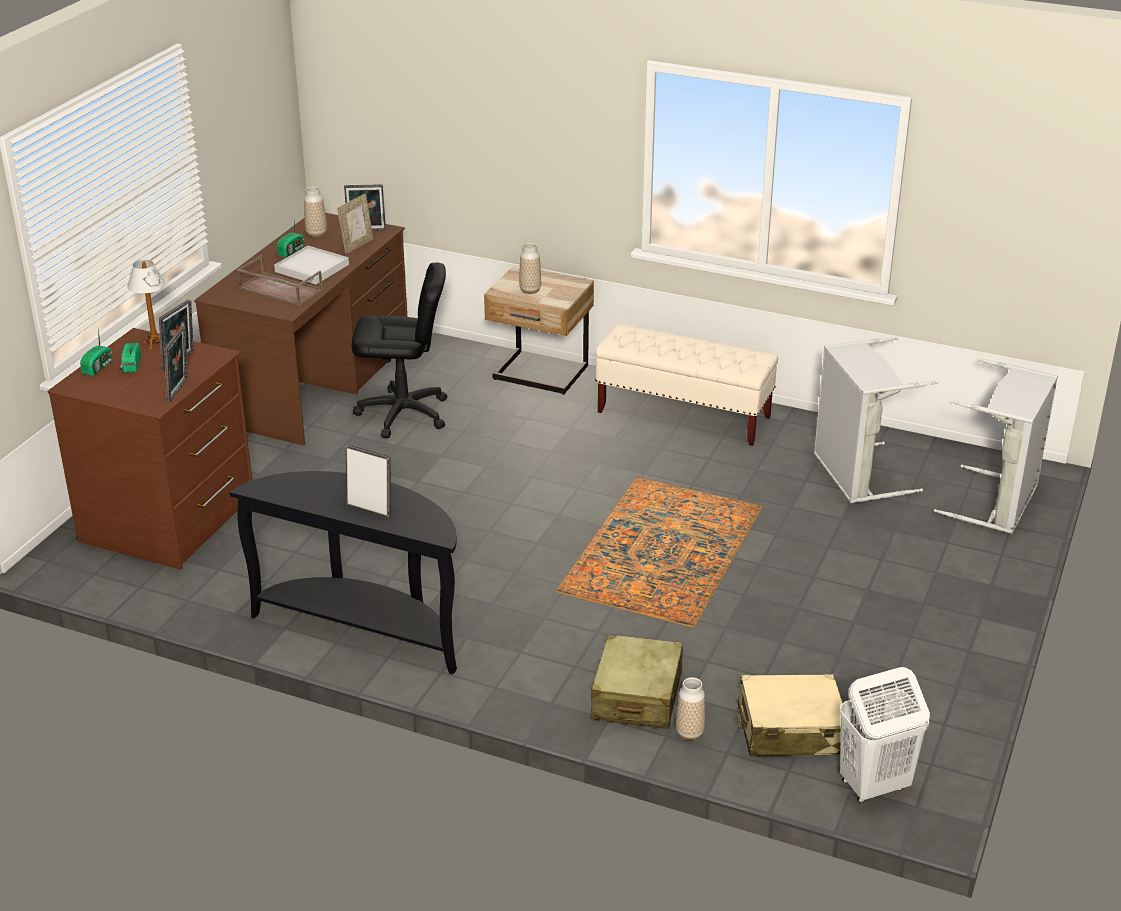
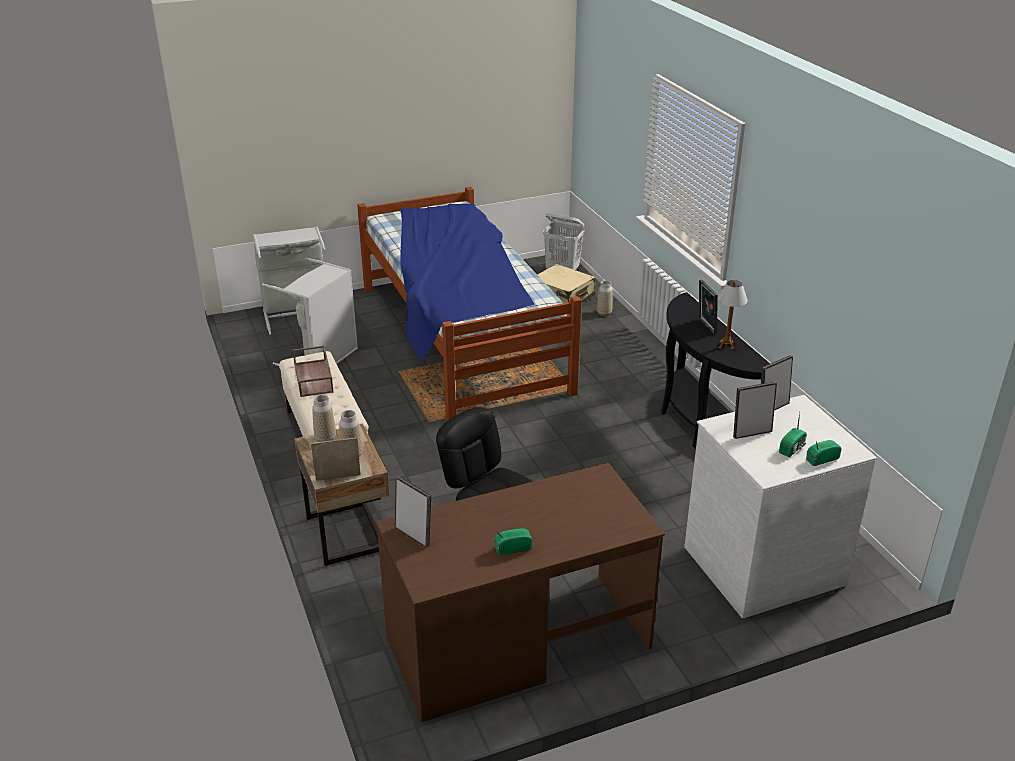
camera: 135 degrees left, 0 degrees up
brown dresser [47,328,252,570] -> white dresser [684,395,877,618]
table lamp [127,260,165,350] -> table lamp moved to [718,280,747,350]
brown tray [237,255,323,306] -> brown tray moved to [293,345,334,397]
white tray [274,246,349,284] -> none
vase [304,186,327,237] -> vase moved to [312,394,336,442]
picture frame [337,194,373,254] -> picture frame moved to [311,437,360,481]
beige suitcase [591,634,683,729] -> none
none -> bed [357,187,582,421]

